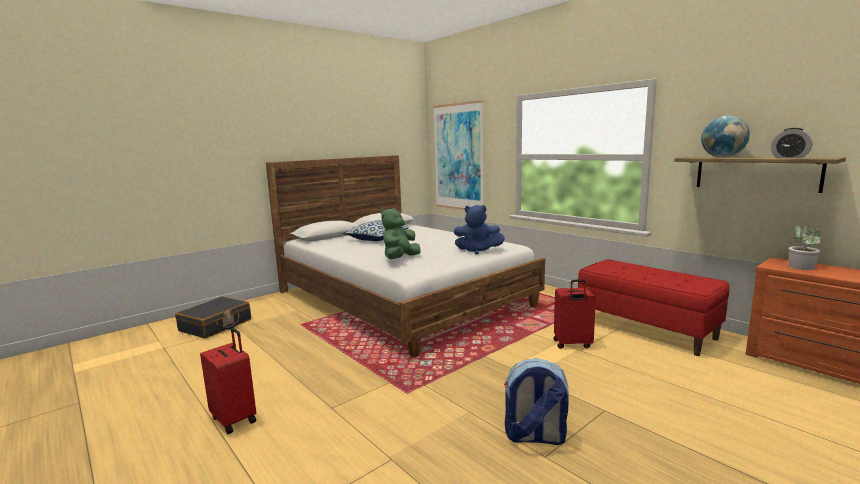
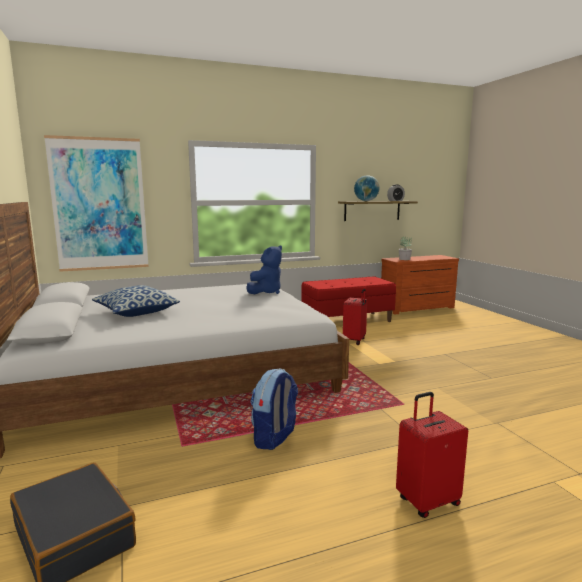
camera: 70 degrees left, 0 degrees up
green plush toy [381,208,421,259] -> none
backpack [504,358,569,445] -> backpack moved to [250,368,298,450]

